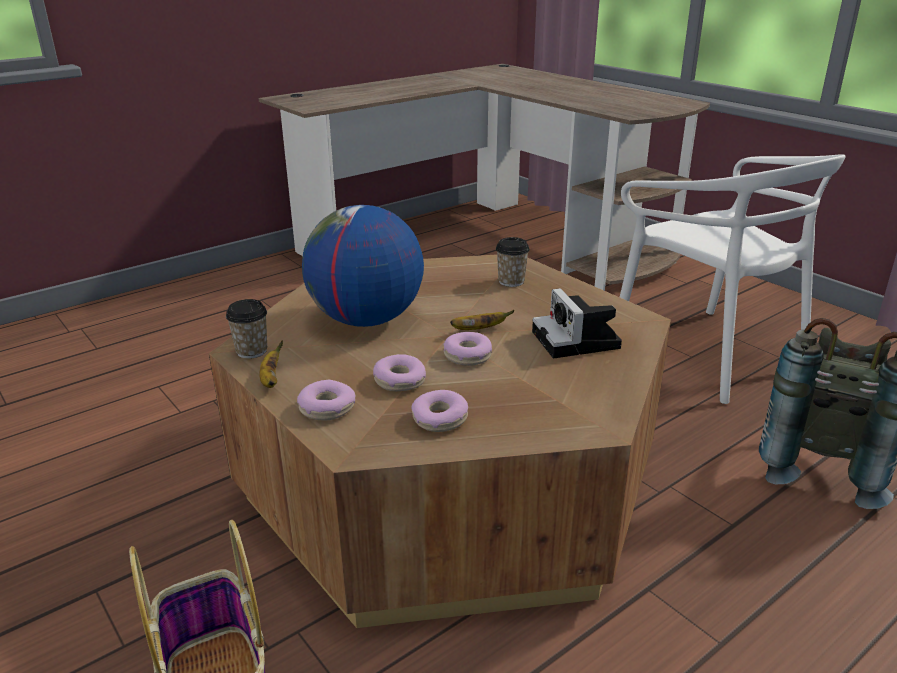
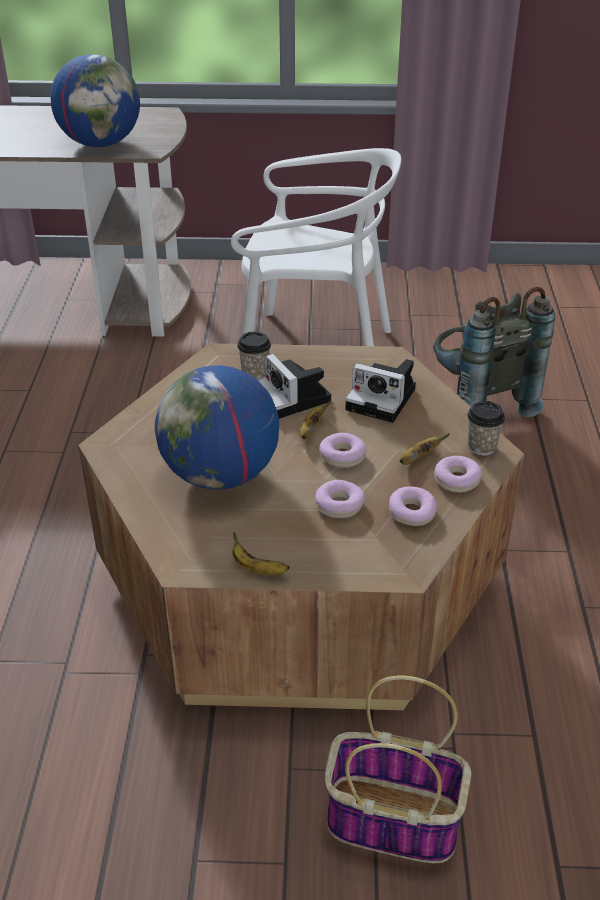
camera: 50 degrees left, 10 degrees up
cup [226,299,267,359] -> cup moved to [467,401,505,455]
donut [297,380,356,421] -> donut moved to [434,456,482,493]
none -> globe [50,54,140,147]
none -> camera [258,354,331,419]
none -> banana [399,433,450,465]

